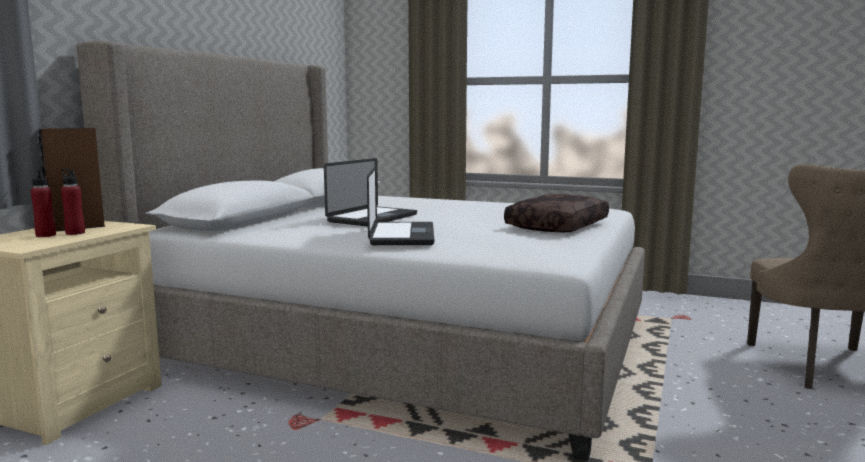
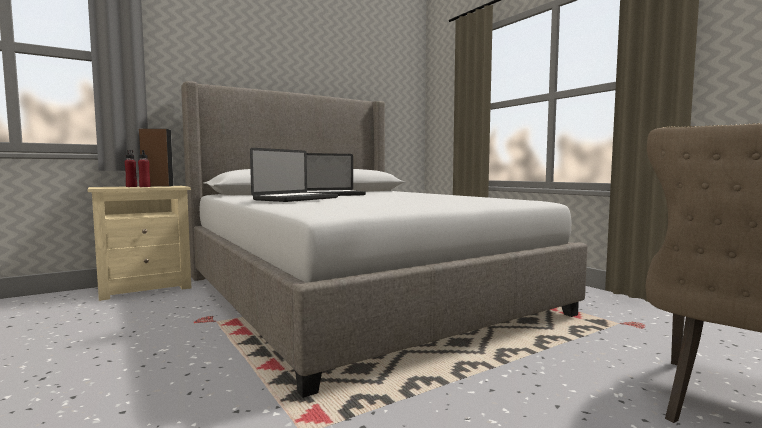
camera: 35 degrees right, 5 degrees down
brown pillow [504,194,609,232] -> none

